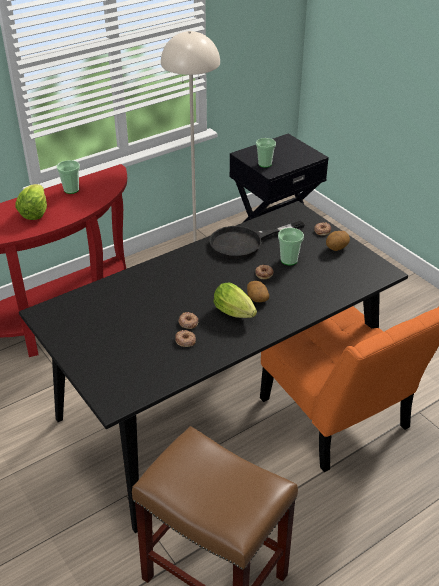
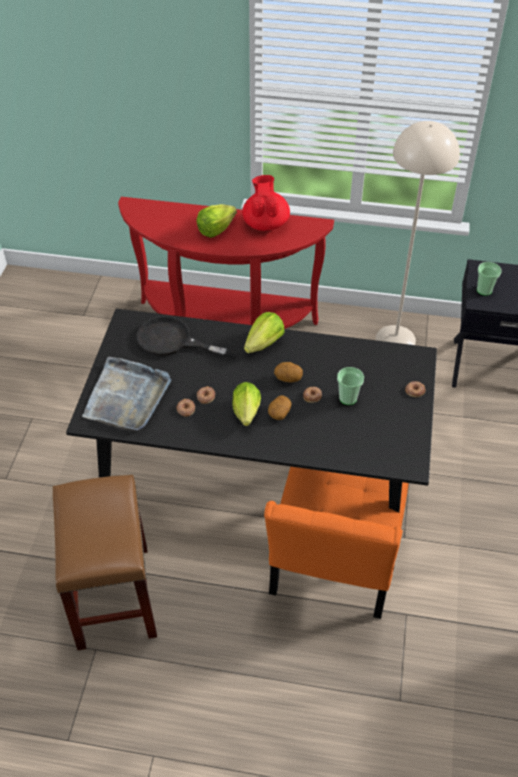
camera: 45 degrees right, 10 degrees up
cup [57,160,80,194] -> red teapot [242,175,290,231]
black frying pan [209,221,305,259] -> black frying pan moved to [137,316,238,359]
potato [326,231,350,251] -> potato moved to [274,362,303,382]
none -> grey tray [82,357,172,431]
none -> lettuce [244,312,285,353]

